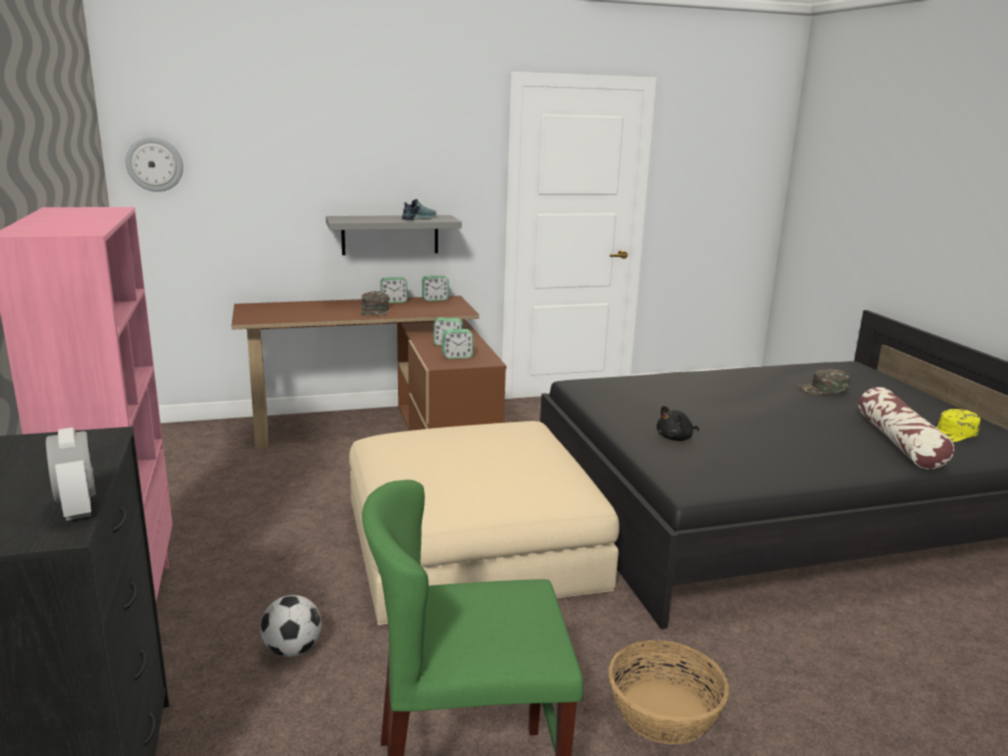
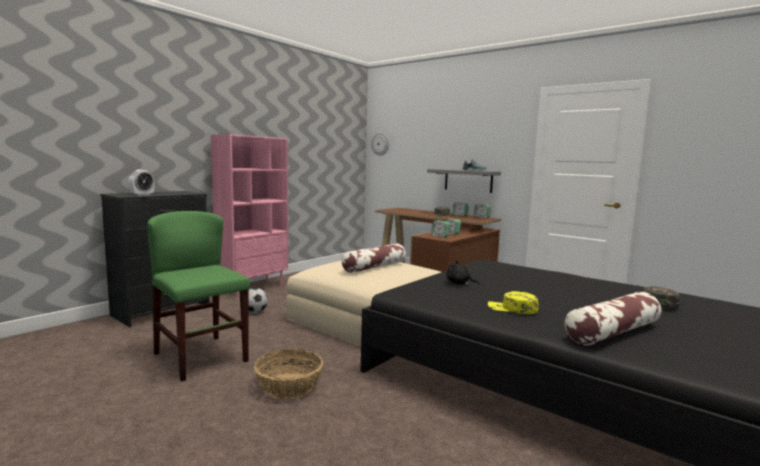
camera: 55 degrees right, 10 degrees down
yellow cap [936,409,980,442] -> yellow cap moved to [488,291,538,314]
none -> pillow [342,243,406,273]

